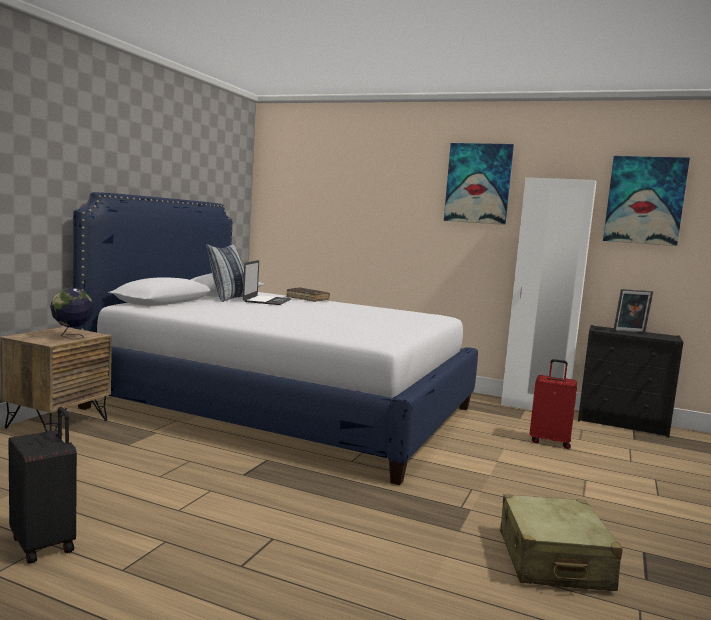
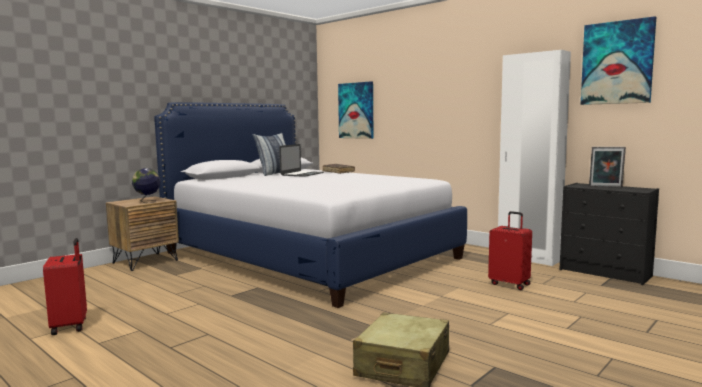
camera: 20 degrees right, 0 degrees up
black suitcase [8,407,77,564] -> red suitcase [43,238,87,335]
picture [444,143,514,225] -> picture moved to [338,81,373,139]

